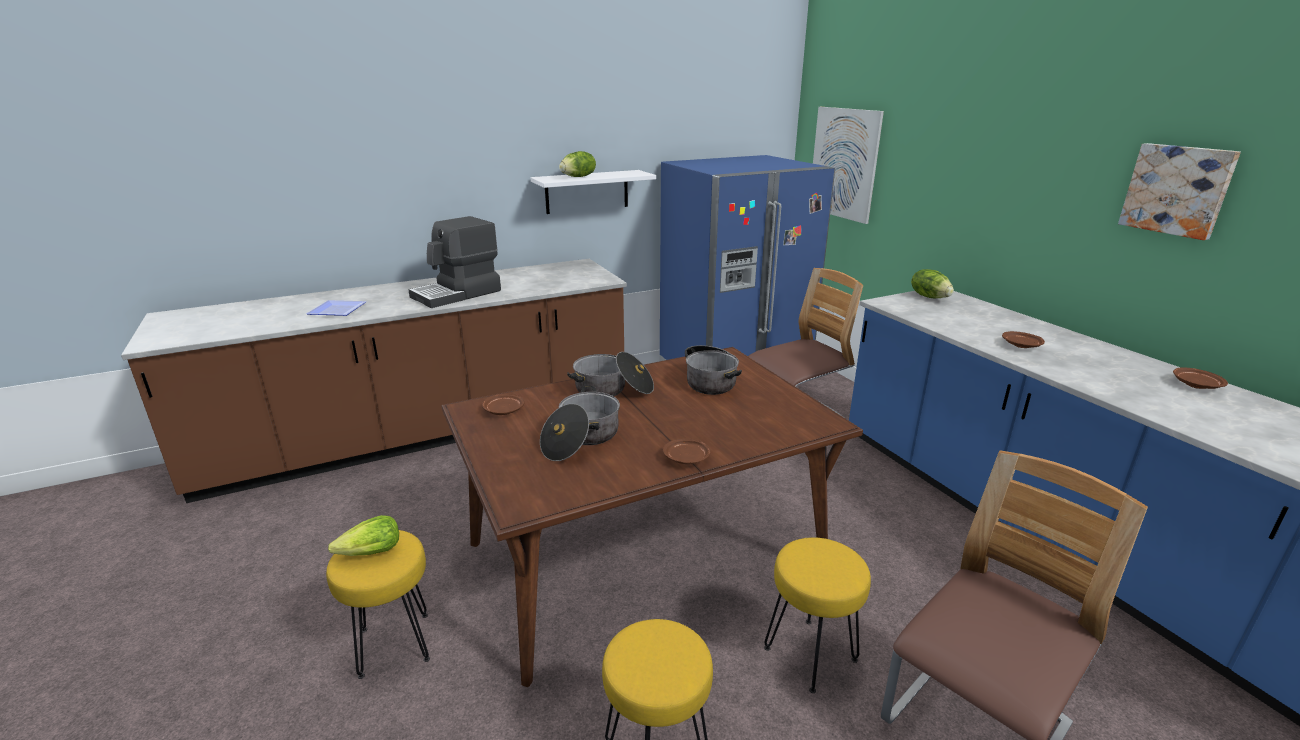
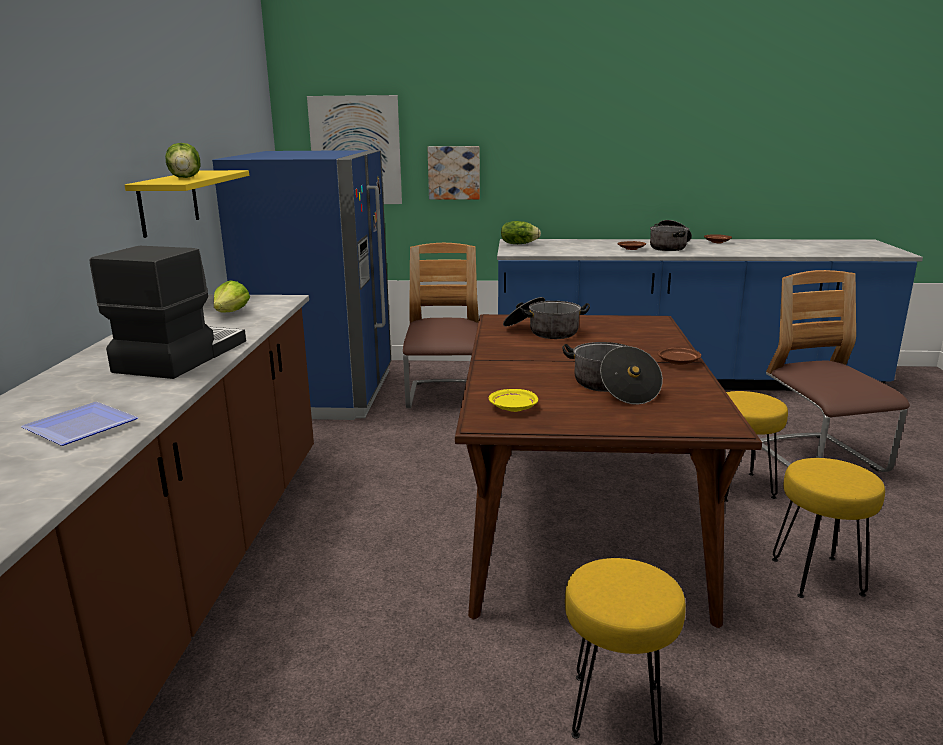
camera: 60 degrees left, 5 degrees down
lettuce [328,515,399,556] -> lettuce moved to [214,280,250,312]
coffee machine [408,216,501,308] -> coffee machine turned 150 degrees counterclockwise [90,246,246,379]
brown plate [482,394,525,415] -> yellow plate [489,389,538,412]
white shelf [531,170,656,214] -> yellow shelf [125,170,249,238]
cooking pot [567,352,654,396] -> cooking pot moved to [650,220,692,251]
picture [1118,143,1241,240] -> picture moved to [428,146,480,200]

